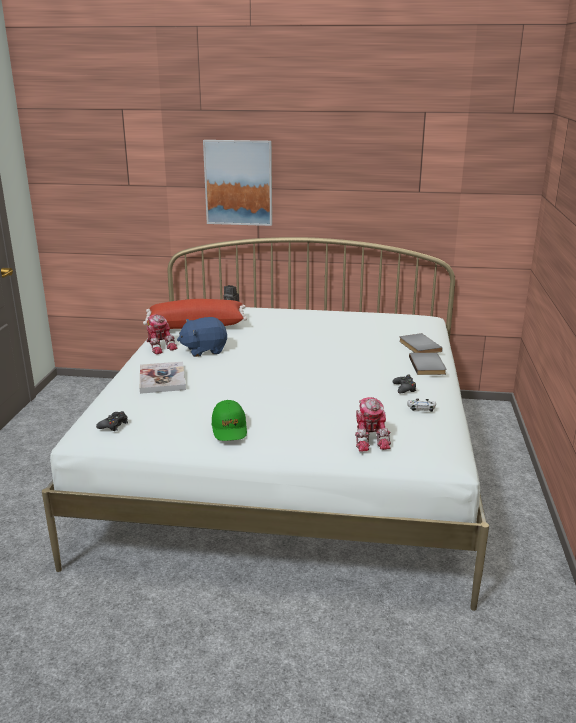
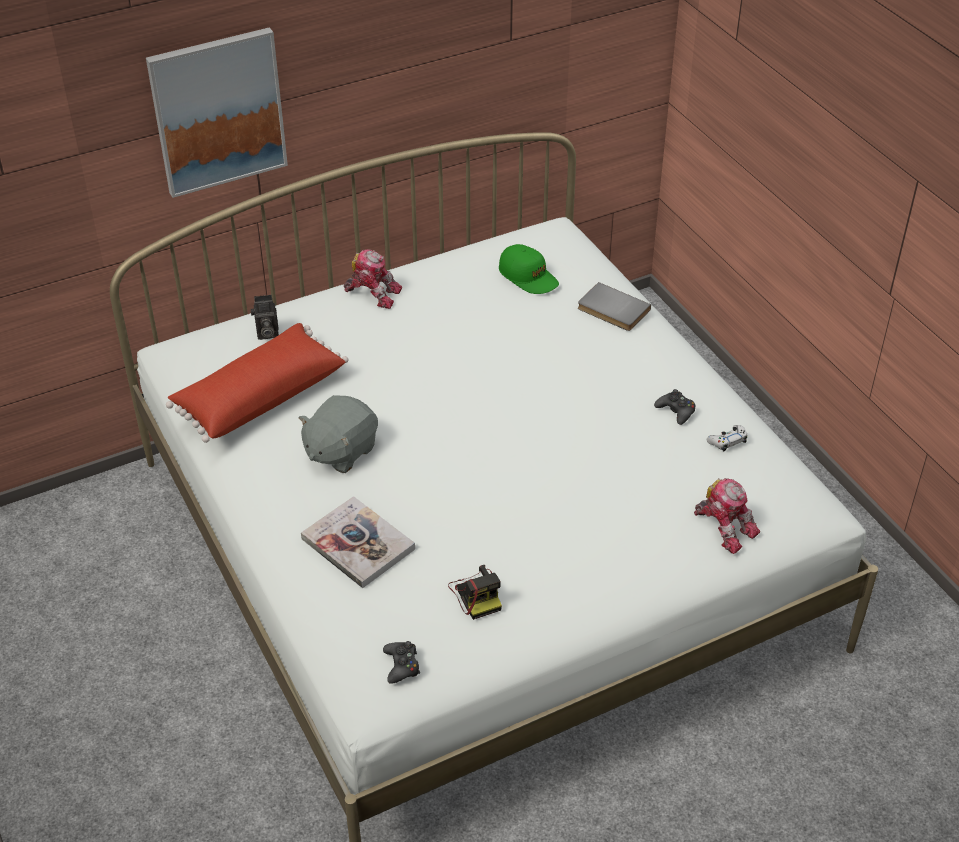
camera: 35 degrees left, 20 degrees up
toy robot [147,314,177,354] -> toy robot moved to [344,249,402,309]
blue plush toy [177,317,227,357] -> grey plush toy [298,395,378,473]
green cap [212,400,247,441] -> green cap moved to [499,244,559,294]
grey book [409,353,446,375] -> none
none -> camera [448,565,502,620]

